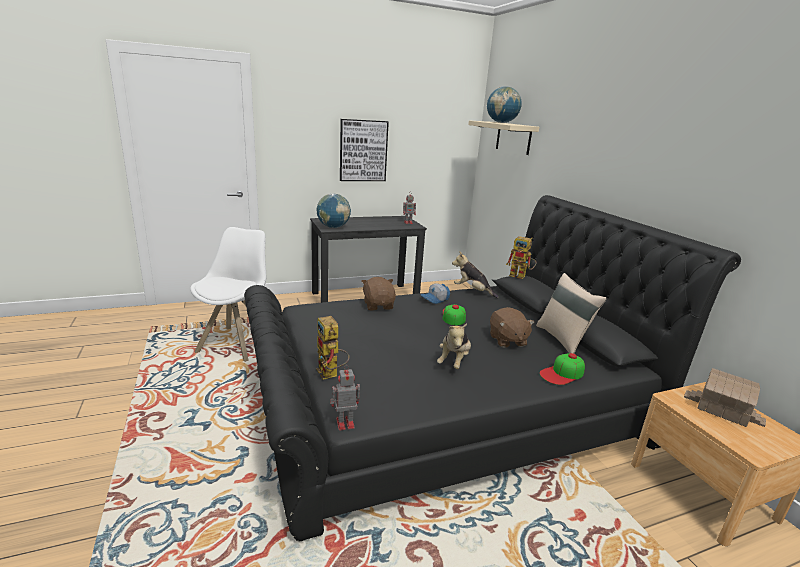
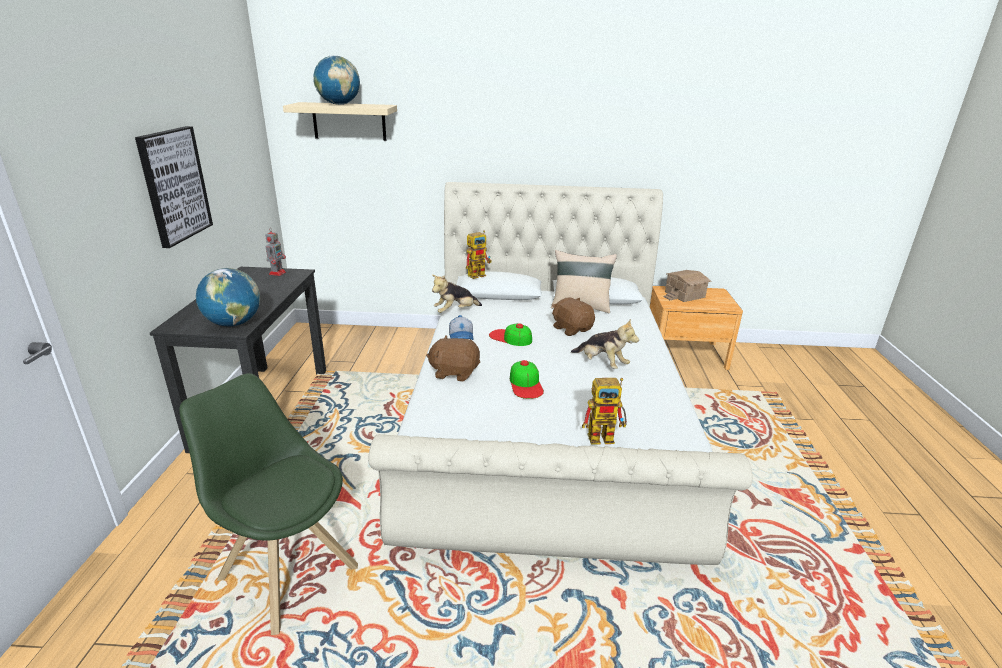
camera: 65 degrees left, 5 degrees up
white chair [190,227,266,362] -> green chair [179,373,358,635]
black bed [244,195,741,541] -> beige bed [368,182,753,565]
toy robot [330,365,360,431] -> none
brown plush toy [490,307,535,348] -> brown plush toy turned 135 degrees counterclockwise [552,297,595,336]
cap [540,353,585,385] -> cap moved to [510,360,544,399]

